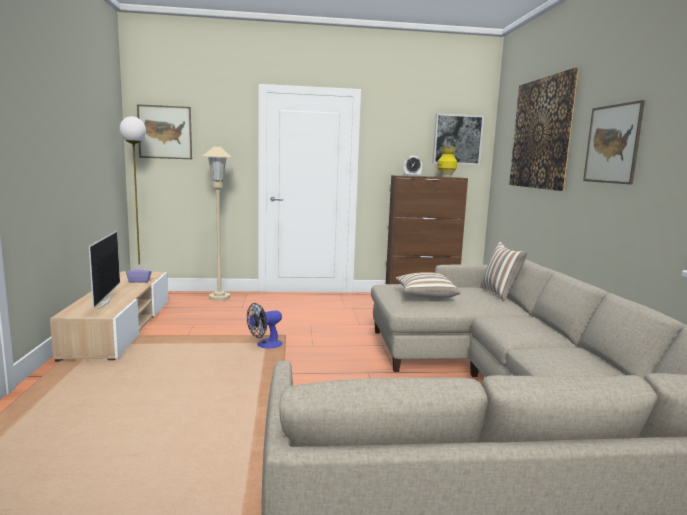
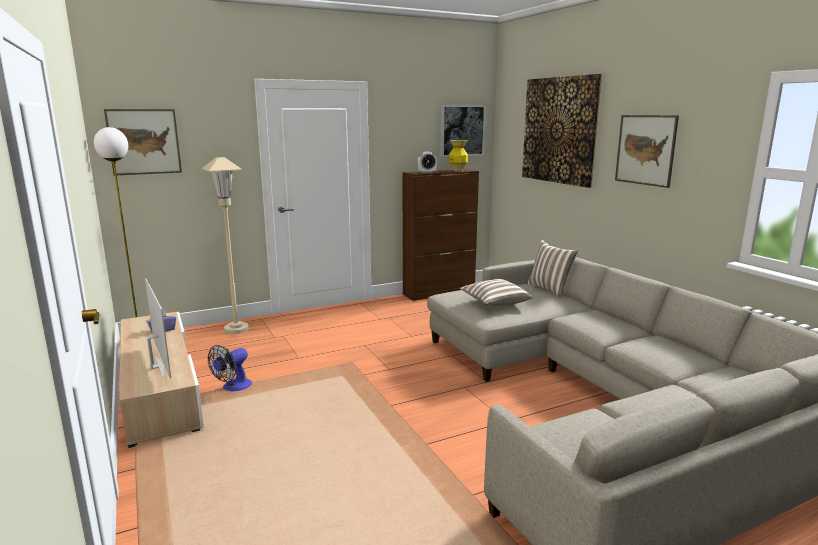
camera: 20 degrees left, 5 degrees up
fan [247,303,283,349] -> fan moved to [208,345,252,391]

